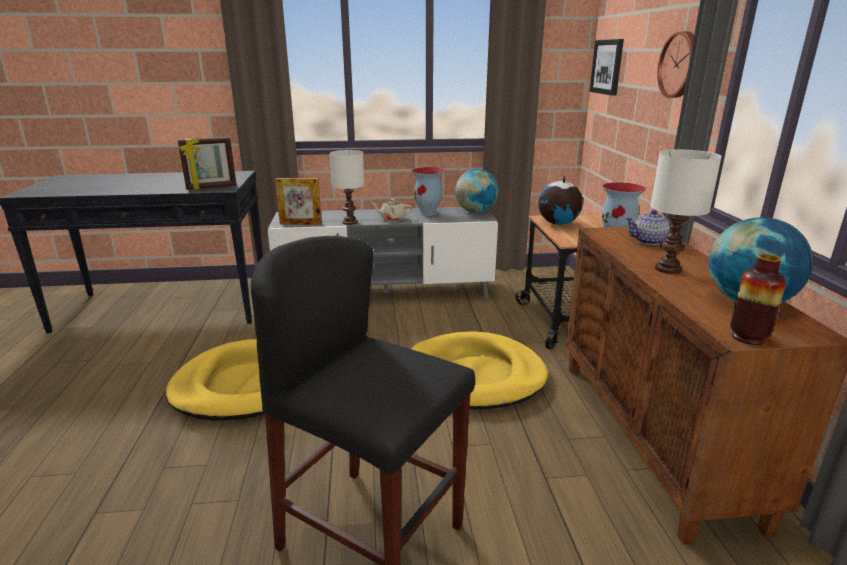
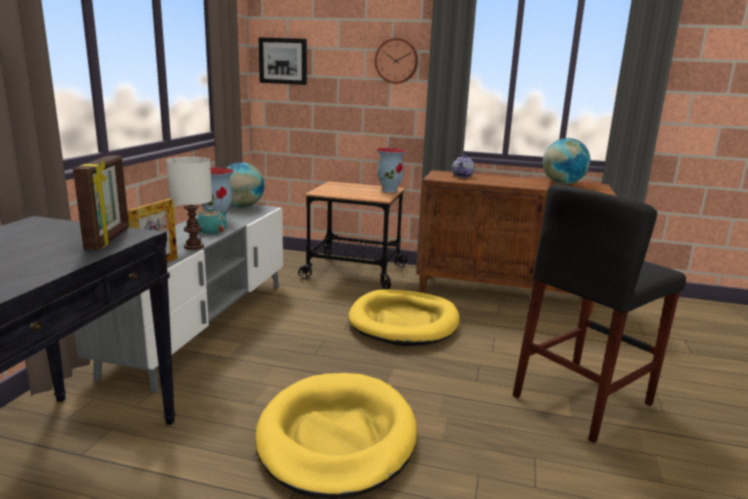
camera: 70 degrees left, 5 degrees down
beige teapot [371,199,412,221] -> turquoise teapot [195,208,227,234]
globe [538,176,583,225] -> none
white table lamp [651,150,722,274] -> none
vase [730,254,786,345] -> none

